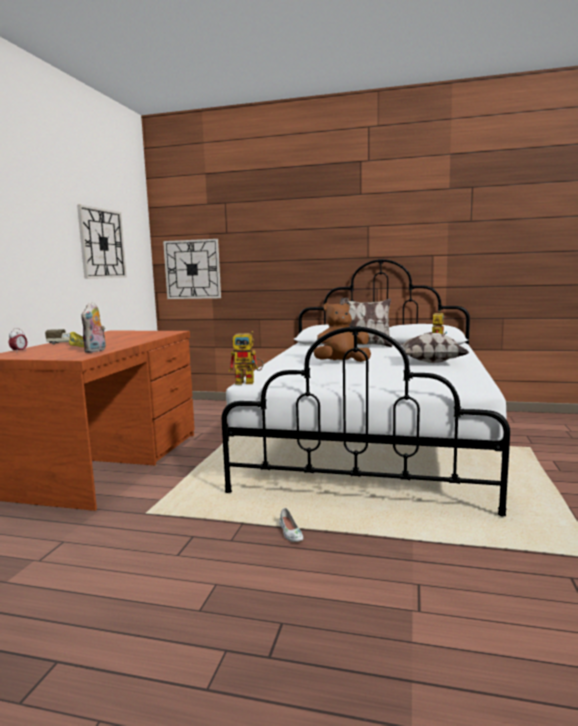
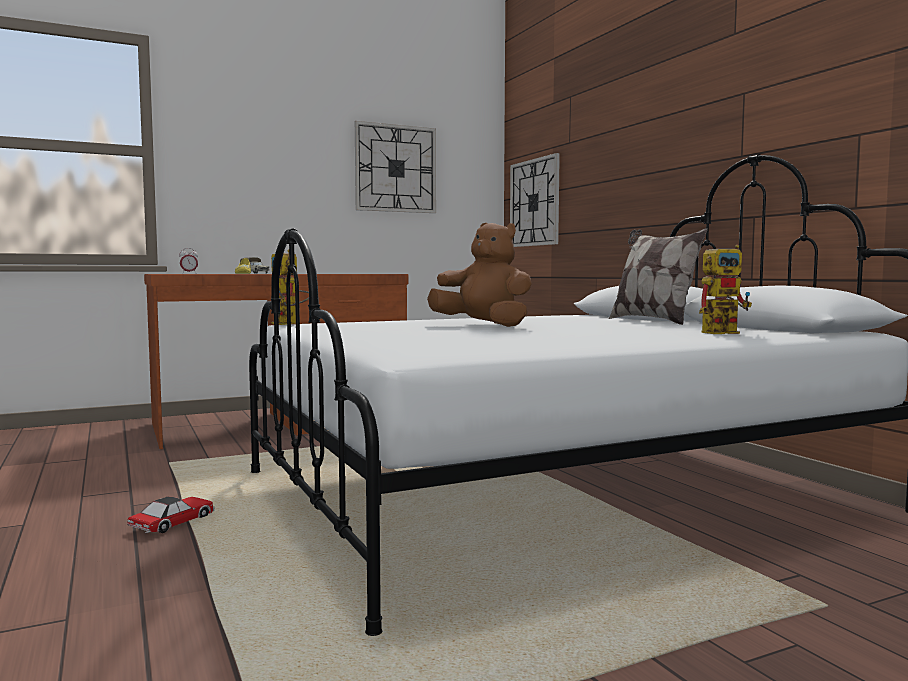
camera: 50 degrees right, 5 degrees down
plush toy [81,302,106,353] -> none
white shoe [279,508,303,542] -> toy car [127,497,215,533]
pillow [399,333,470,363] -> none

